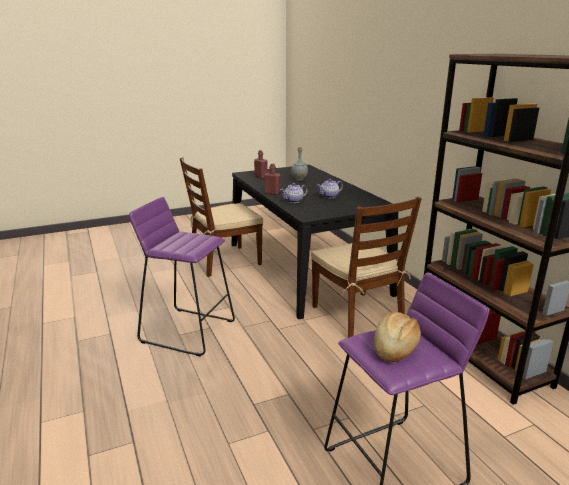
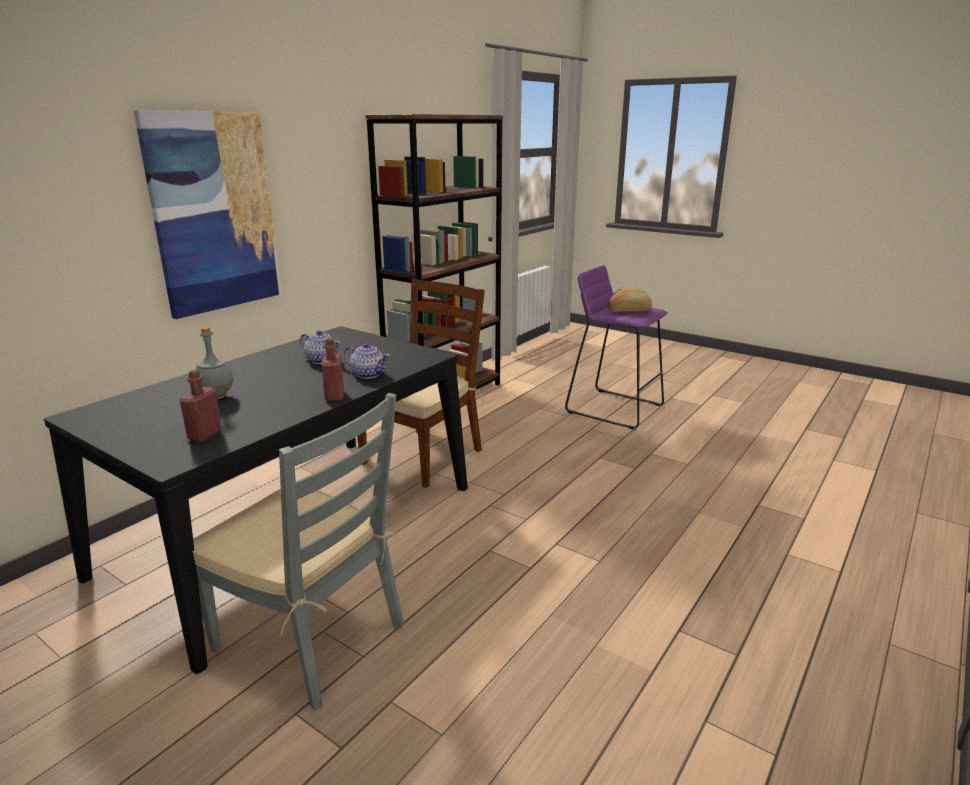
camera: 120 degrees left, 0 degrees up
purple stool [129,197,235,356] -> none
brown chair [180,157,263,277] -> grey chair [193,393,404,711]
none -> picture [133,110,281,319]

